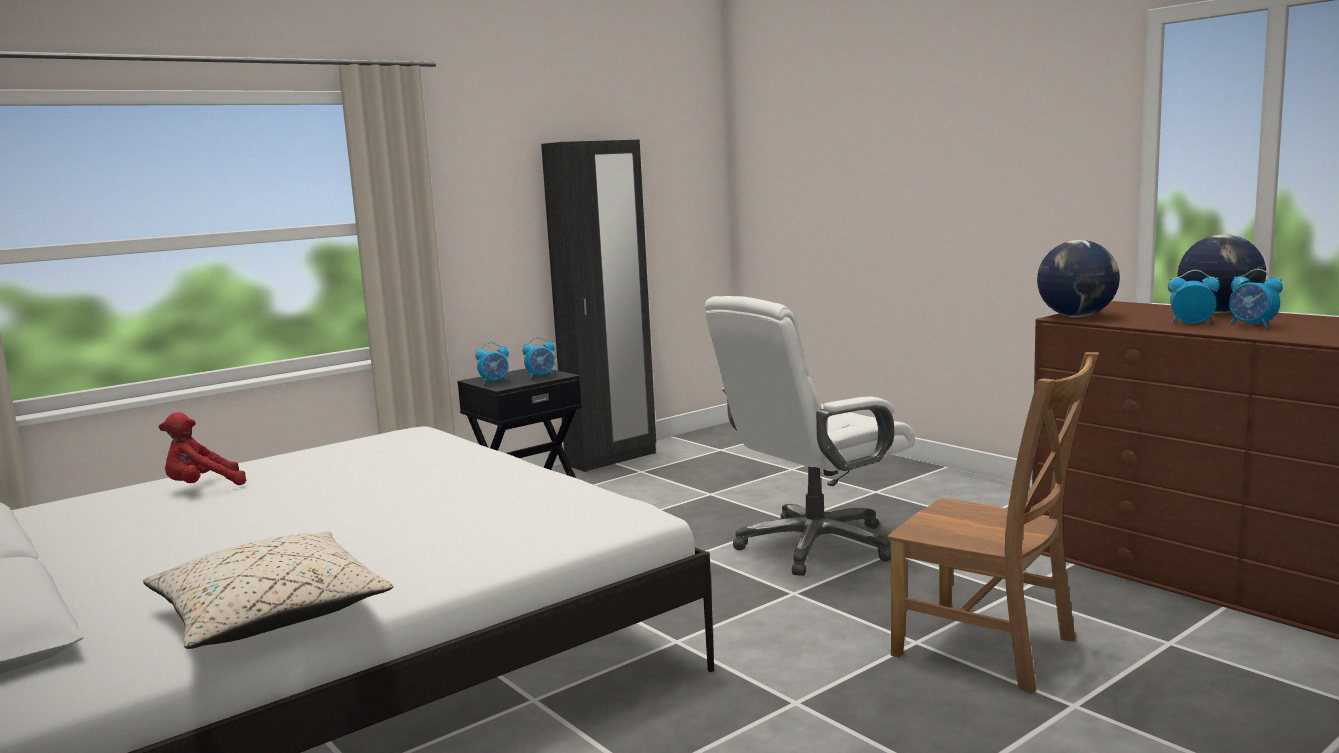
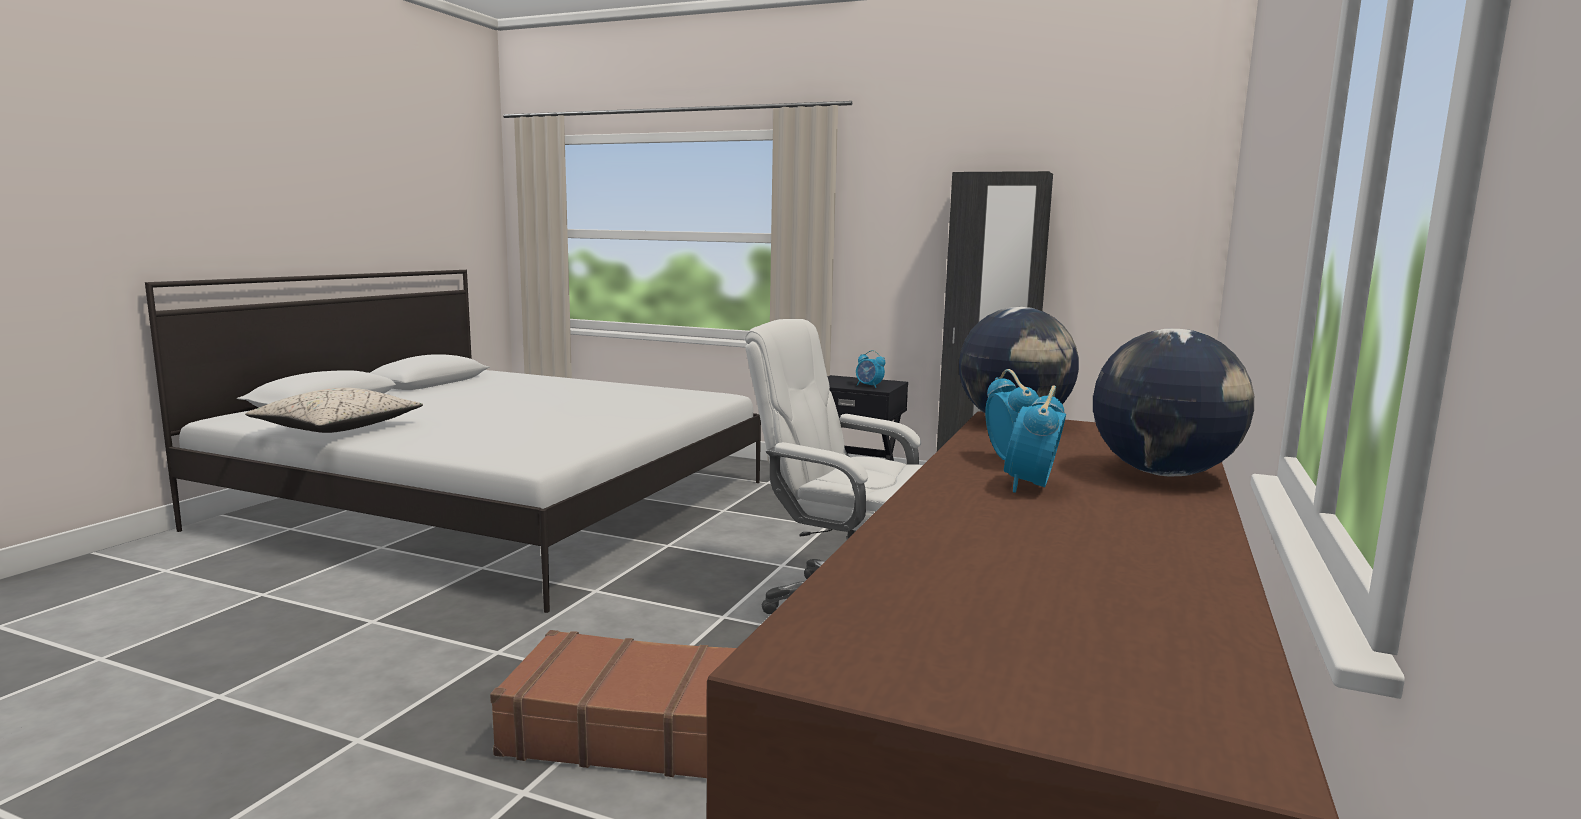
camera: 60 degrees right, 0 degrees up
red plush toy [159,412,246,485] -> none
alarm clock [475,342,509,385] -> none
brown chair [887,352,1099,694] -> brown suitcase [490,630,737,778]

